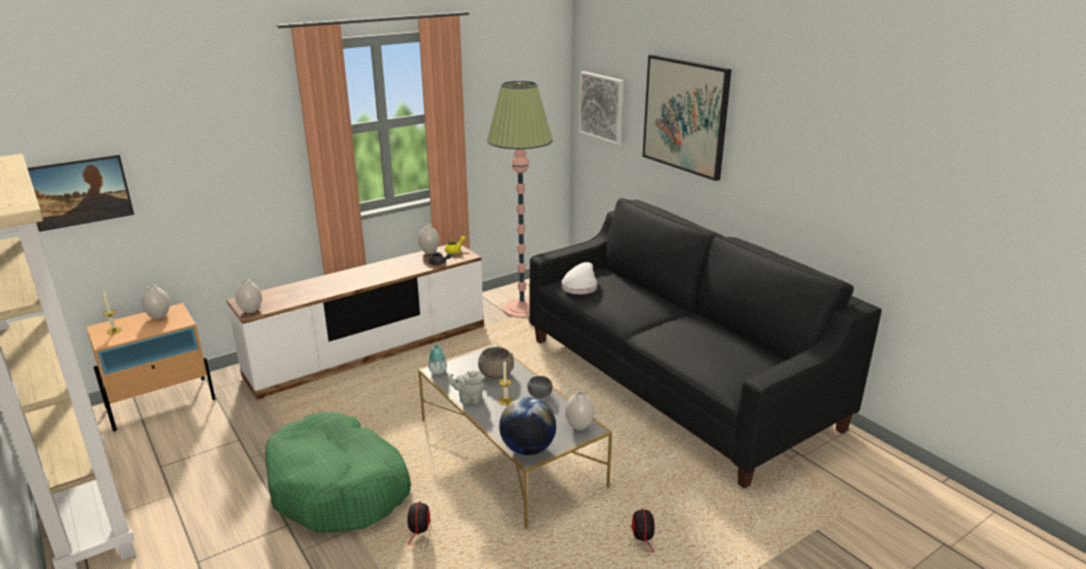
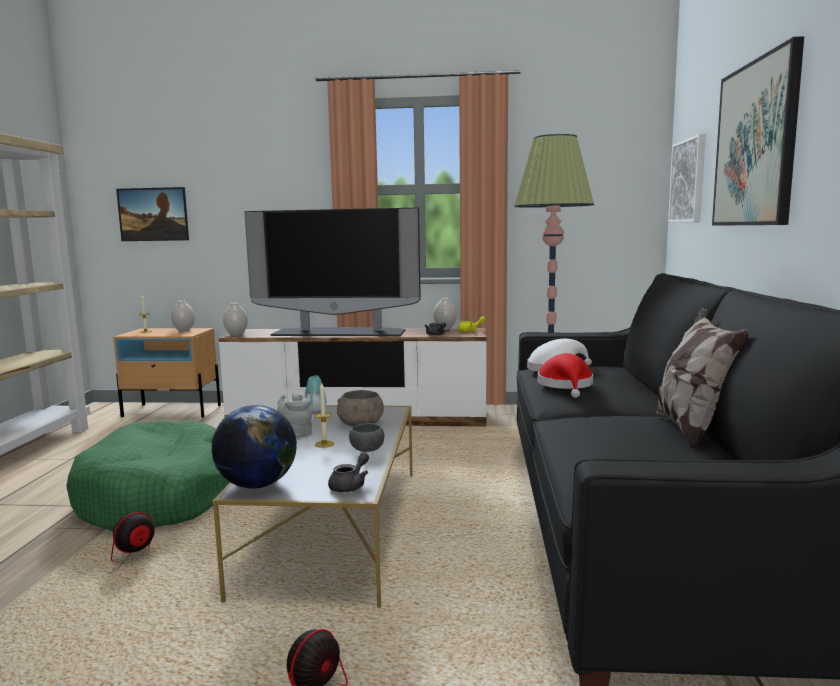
camera: 40 degrees right, 15 degrees down
white vase [565,391,595,430] -> grey teapot [328,452,369,492]
none -> television [245,208,421,336]
none -> red hat [537,353,593,398]
none -> pillow [656,308,748,450]

